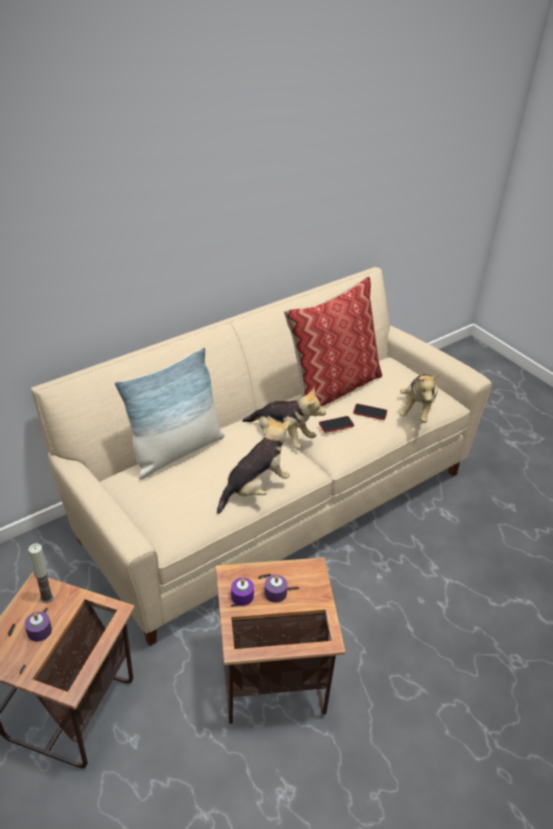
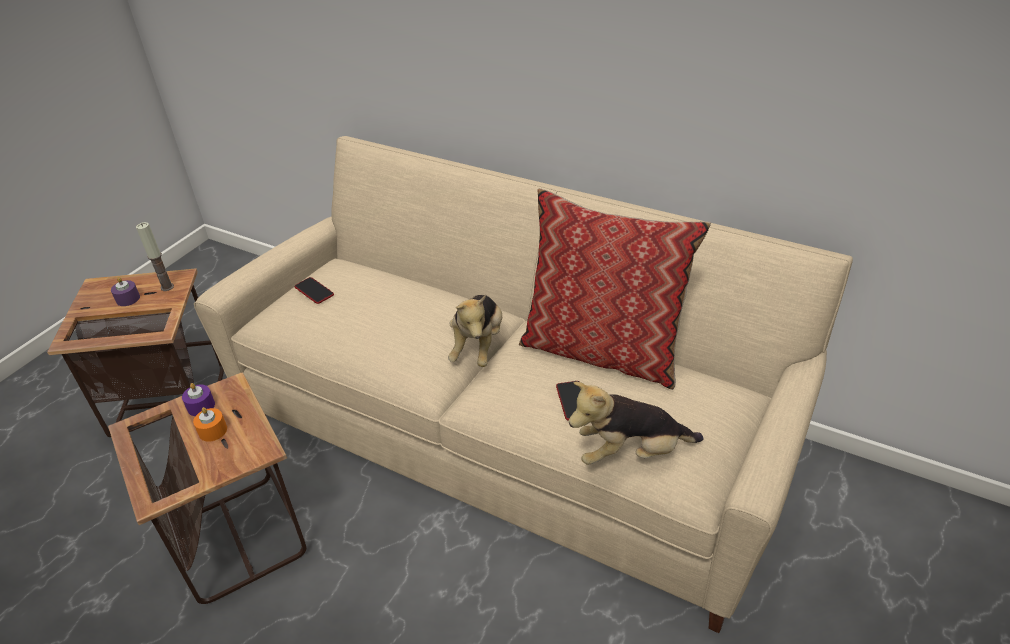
camera: 70 degrees right, 0 degrees up
pillow [115,348,225,480] -> none
plush toy [217,416,290,514] -> none
purple candle [264,575,288,603] -> orange candle [193,407,227,442]
phone [319,416,354,433] -> phone moved to [295,277,334,304]

